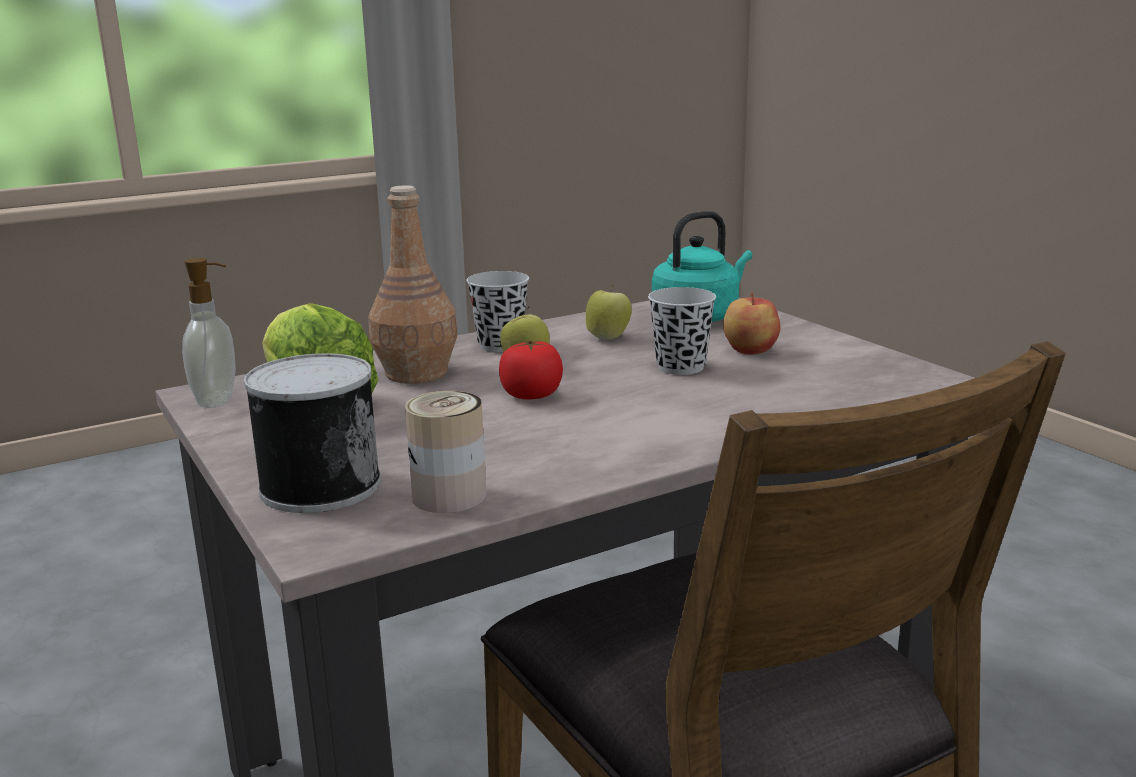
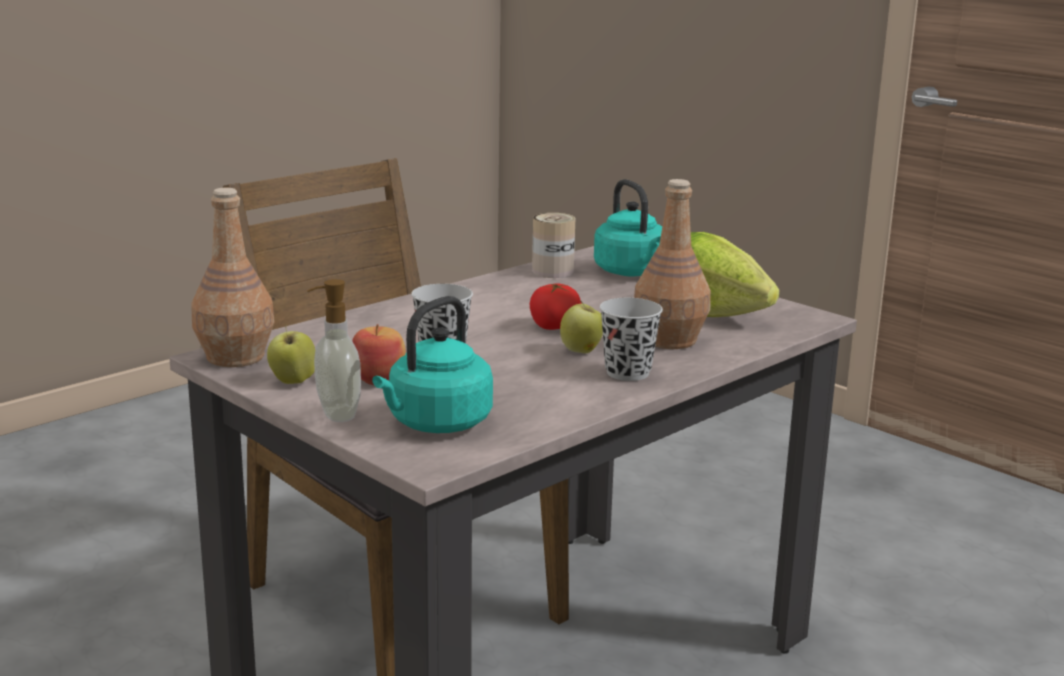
camera: 165 degrees right, 0 degrees up
soap dispenser [182,258,236,408] -> soap dispenser moved to [307,279,361,422]
can [244,353,381,513] -> turquoise kettle [594,179,662,276]
apple [586,284,632,340] -> apple moved to [267,325,315,384]
none -> brown bottle [191,188,275,367]

